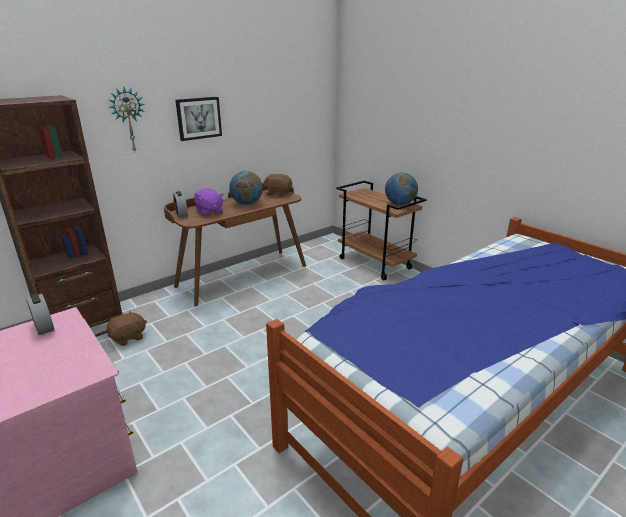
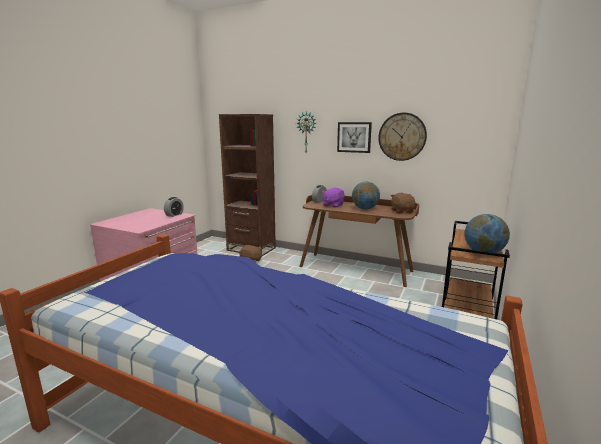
camera: 65 degrees right, 10 degrees down
none -> wall clock [378,113,427,161]

